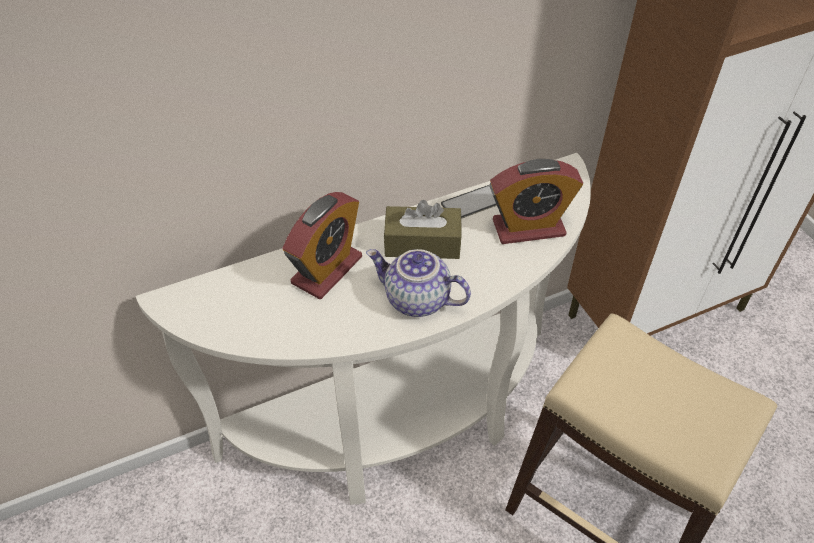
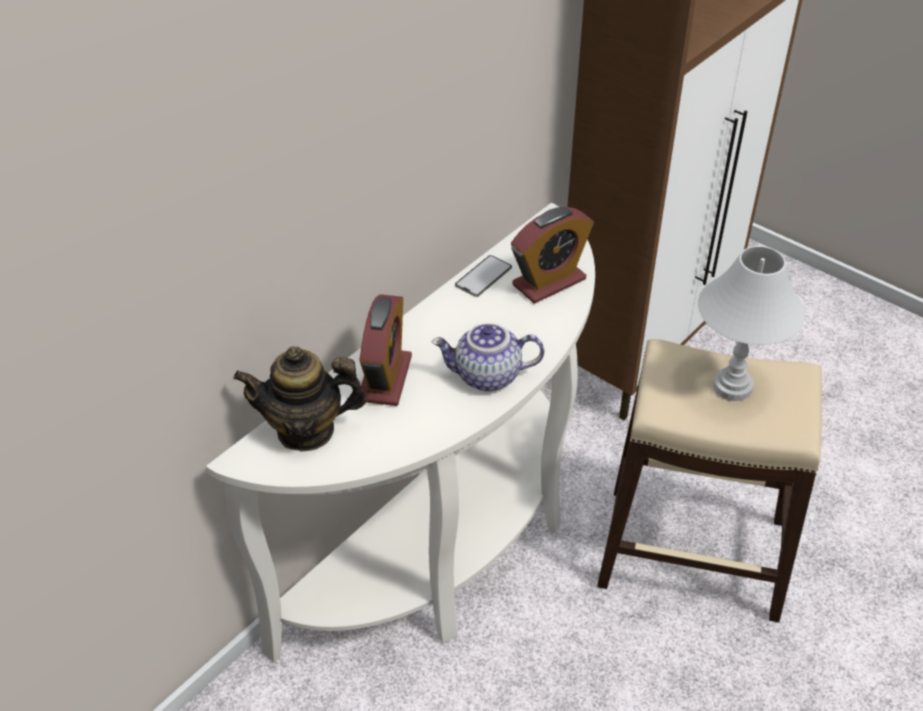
camera: 25 degrees left, 5 degrees down
brown tissue box [384,200,462,259] -> none
none -> teapot [233,346,367,452]
none -> white table lamp [698,246,805,401]

